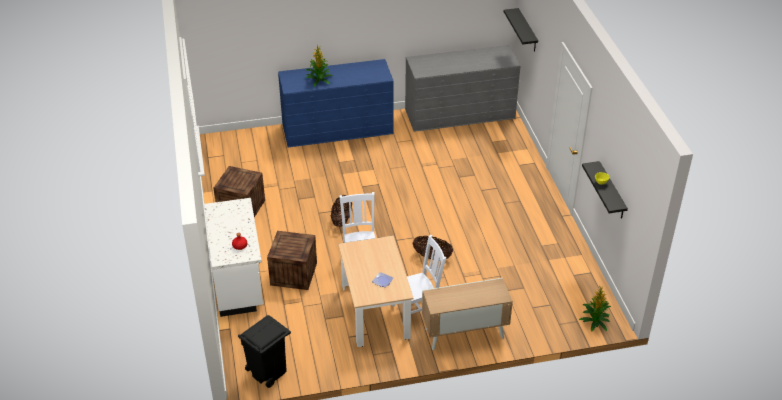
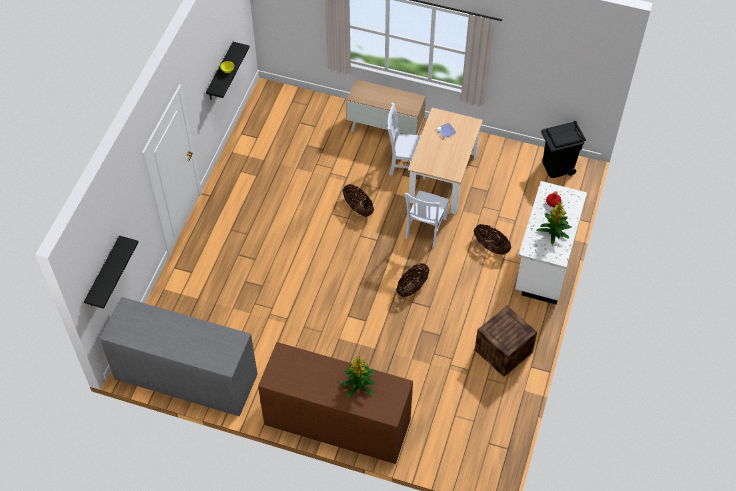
camera: 150 degrees left, 15 degrees up
crate [267,231,317,290] -> basket [474,224,511,255]
blue dresser [278,59,394,147] -> brown dresser [258,342,413,464]
potted plant [579,286,611,332] -> potted plant moved to [536,201,572,245]

